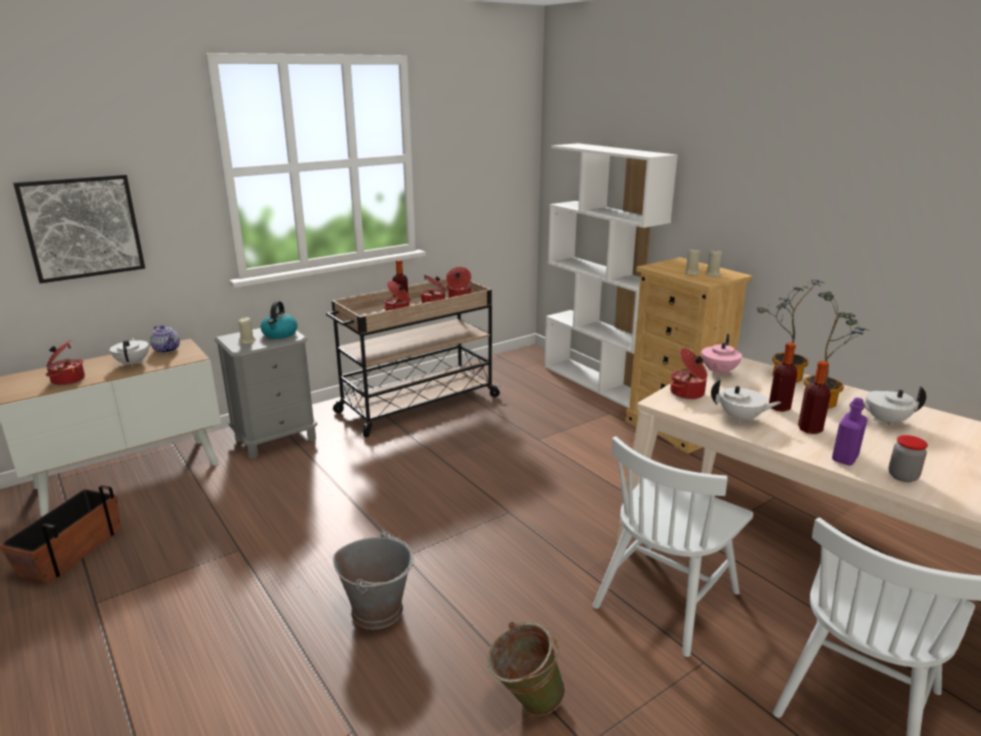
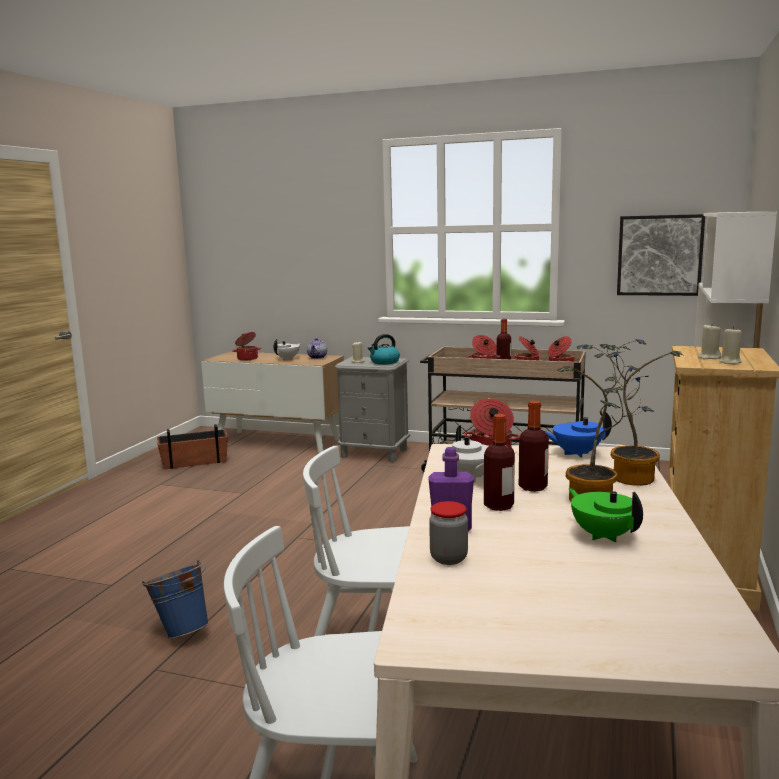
camera: 55 degrees right, 10 degrees down
picture [13,174,145,283] -> picture moved to [617,214,705,296]
grey bucket [333,530,414,629] -> none
green bucket [488,622,565,716] -> blue bucket [142,560,209,639]
pink teapot [701,334,742,376] -> blue teapot [545,413,612,458]
white teapot [854,386,926,426] -> green teapot [568,488,643,542]

